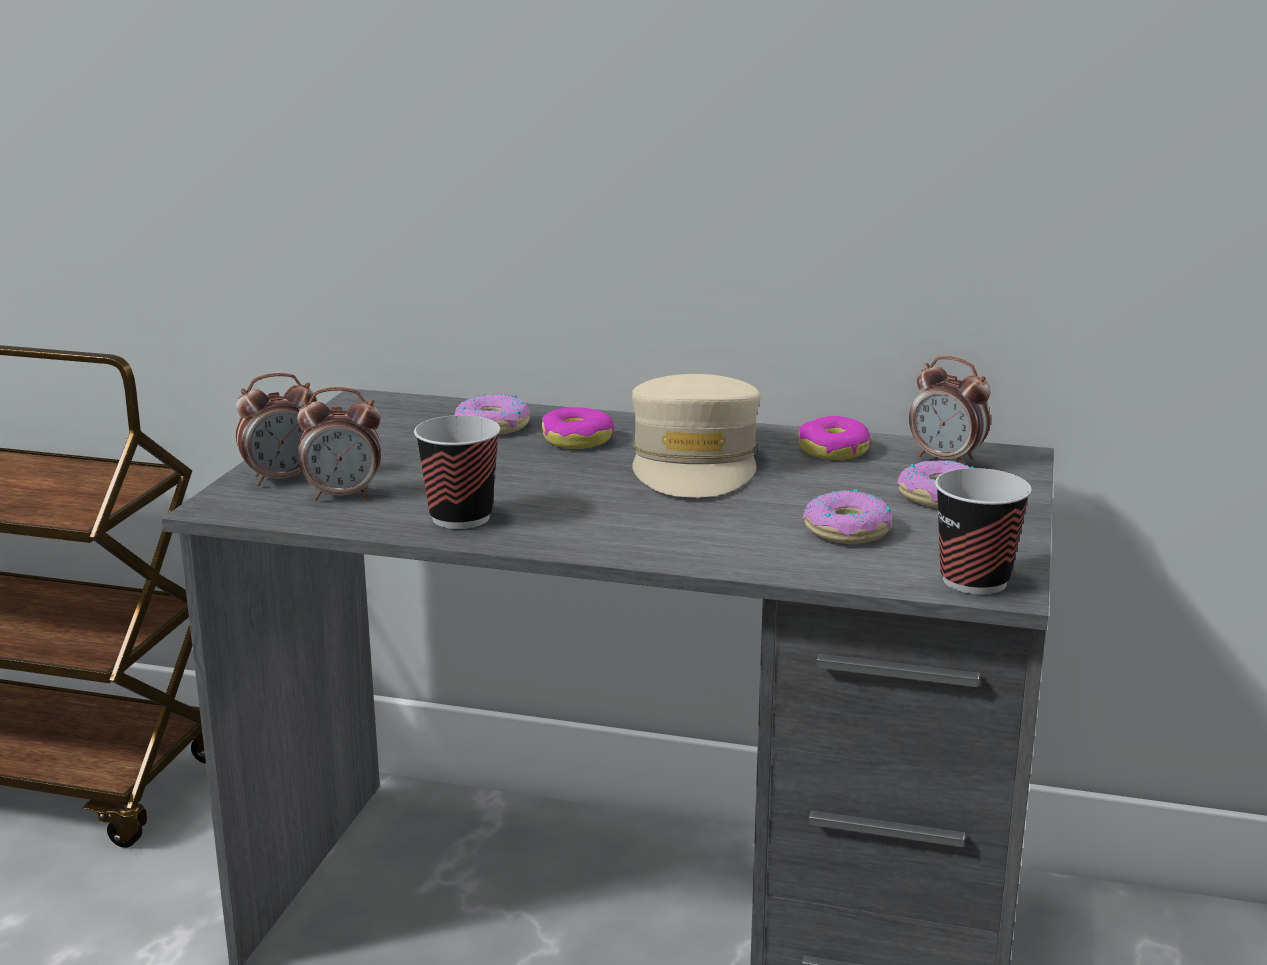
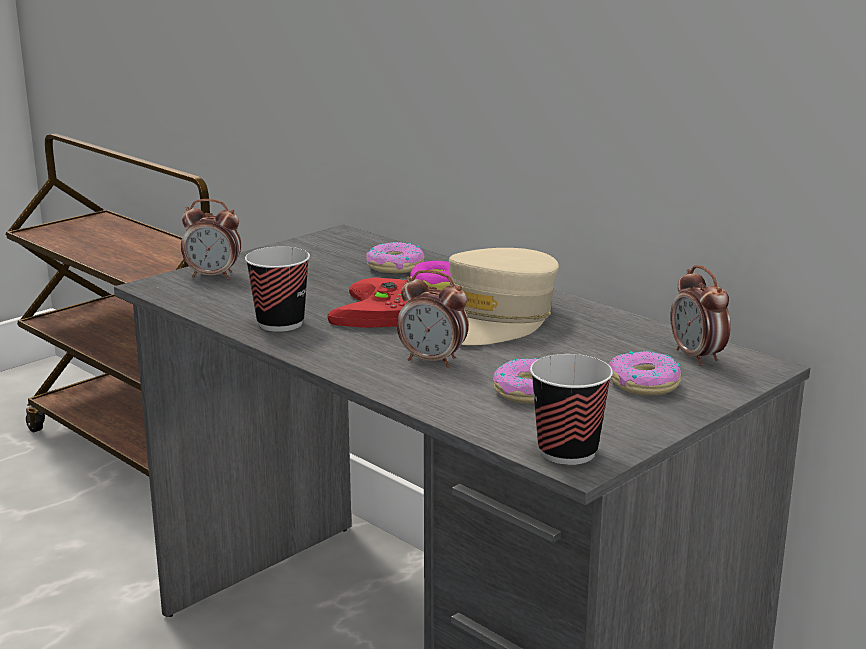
camera: 30 degrees right, 0 degrees up
alarm clock [297,387,382,500] -> alarm clock moved to [397,270,469,368]
donut [799,416,871,460] -> none
none -> red game controller [328,277,415,328]

